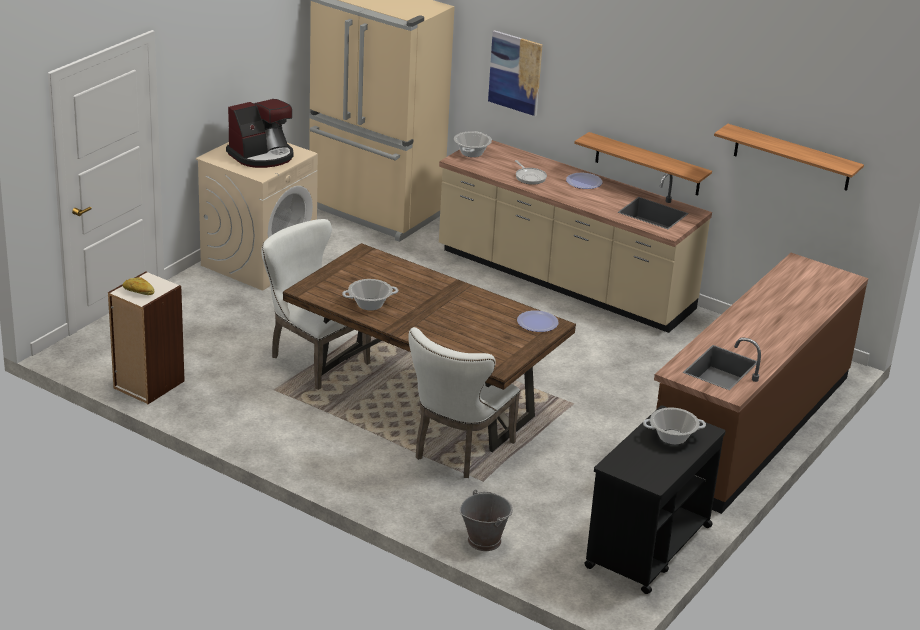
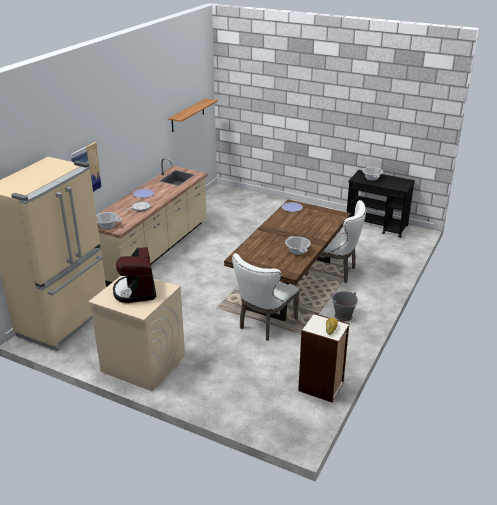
camera: 95 degrees left, 0 degrees up
coffee machine [226,99,294,168] -> coffee machine turned 150 degrees counterclockwise [113,247,156,303]
grey bucket [459,490,513,551] -> grey bucket moved to [331,291,358,322]
shelf [574,132,712,196] -> none
brown counter [654,253,868,514] -> none

